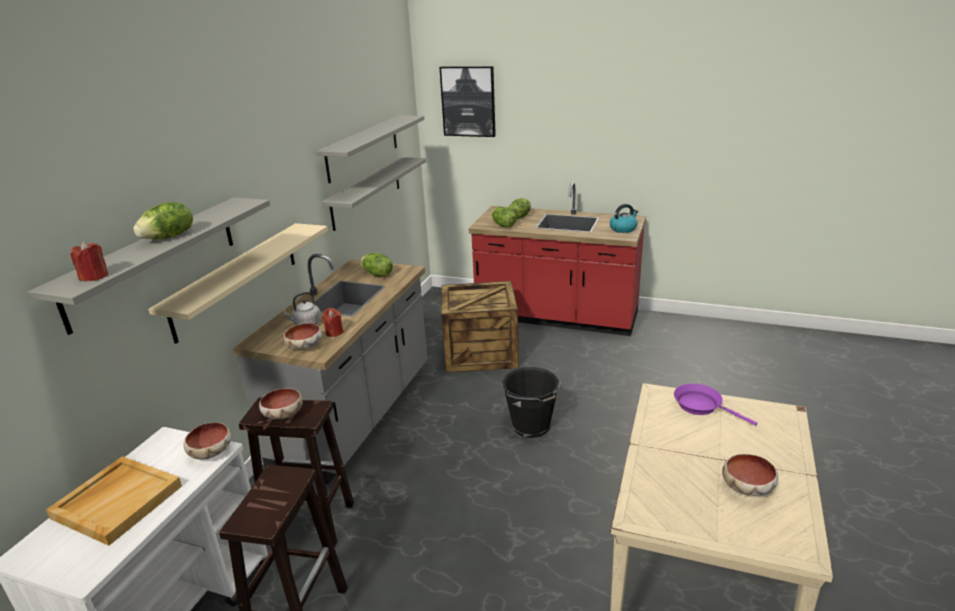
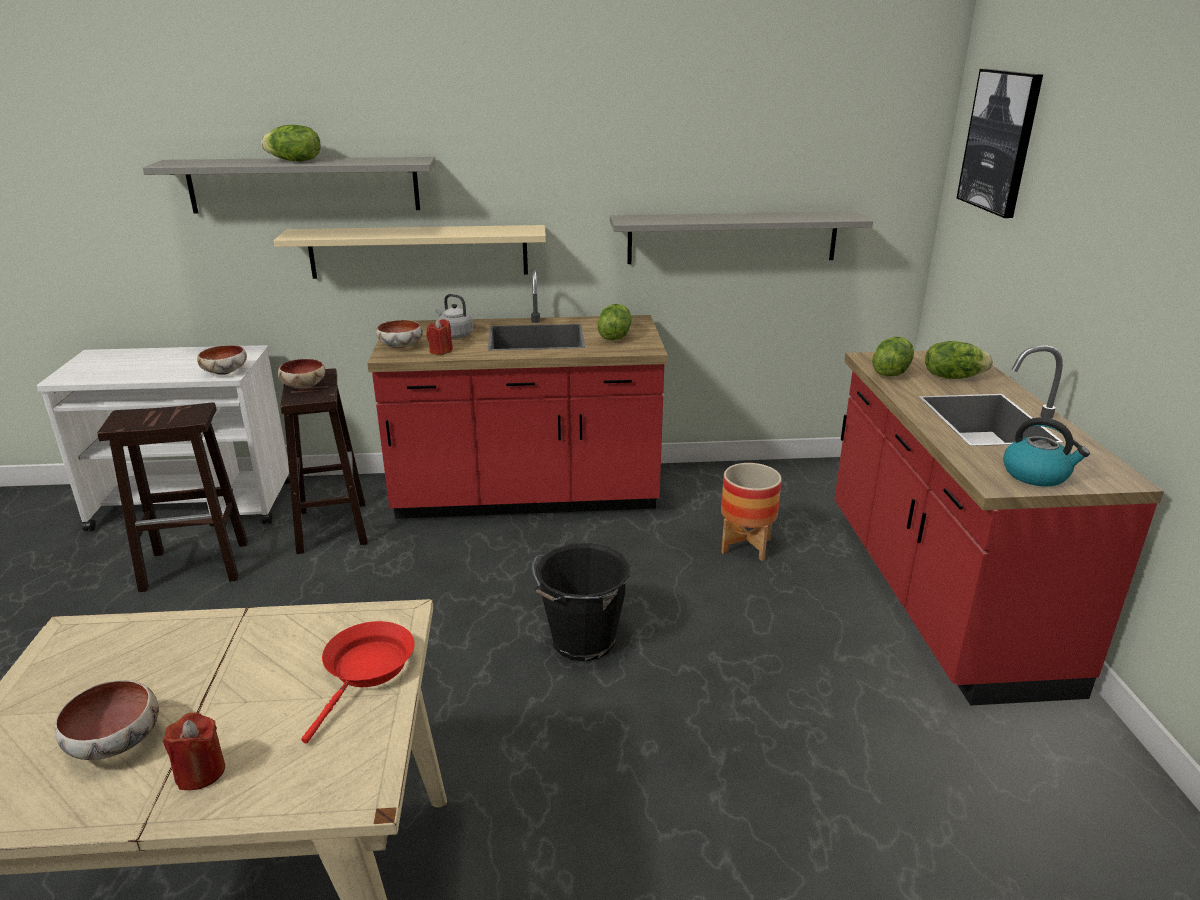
camera: 65 degrees right, 0 degrees up
beige tray [46,456,182,546] -> none
red candle [70,241,108,281] -> red candle moved to [163,712,225,790]
grey counter [233,254,428,484] -> red counter [367,268,668,519]
grey shelf [316,115,424,184] -> none
crate [441,281,519,373] -> planter [721,463,782,561]
purple frying pan [674,384,758,426] -> red frying pan [301,621,415,744]

